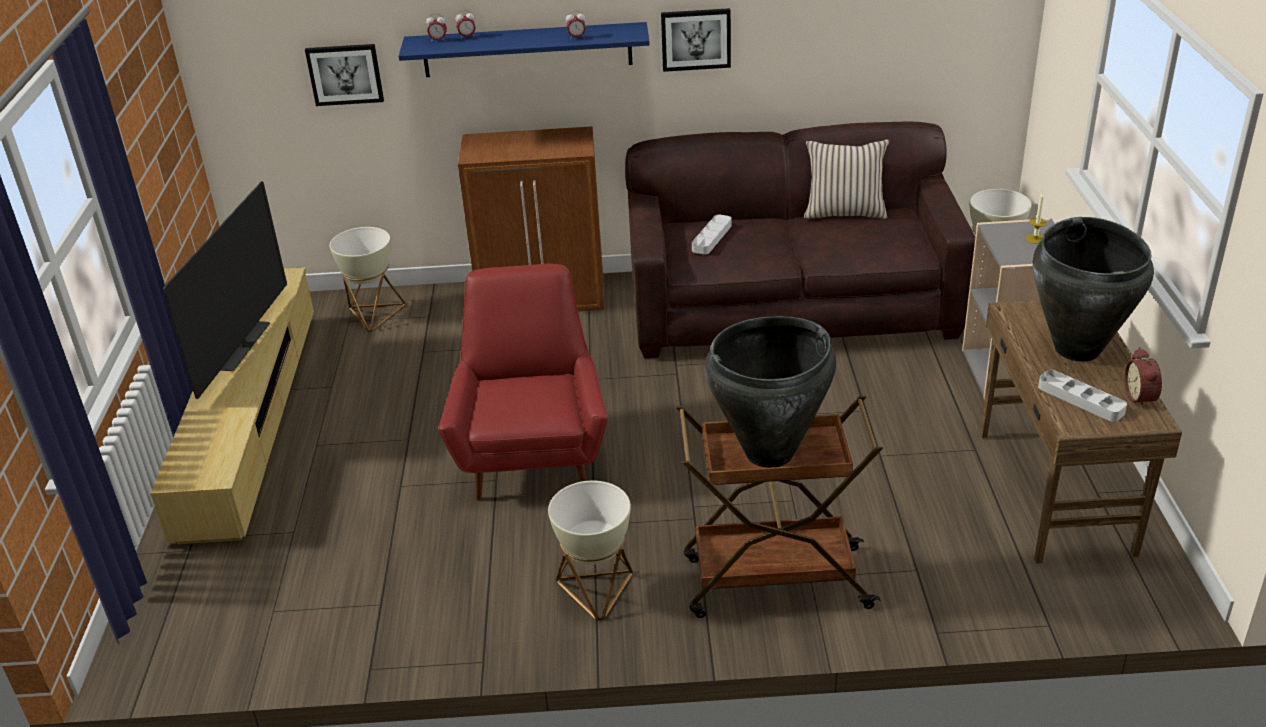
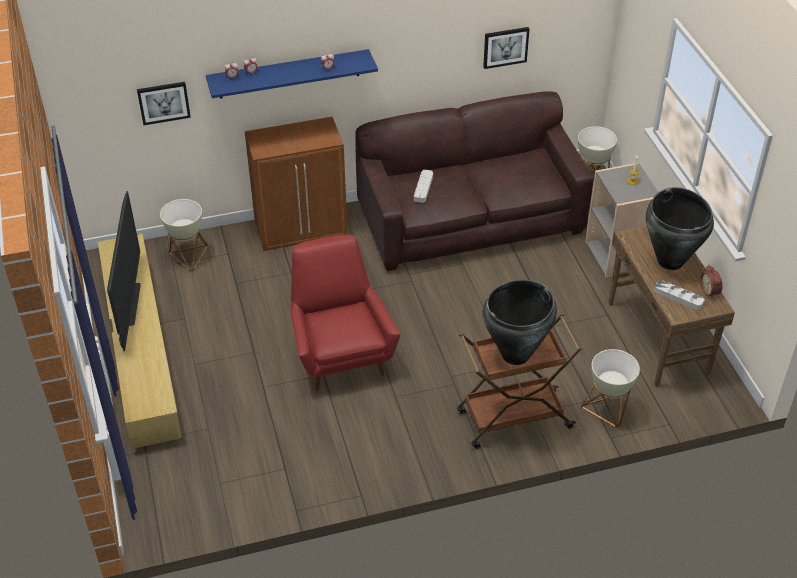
camera: 15 degrees left, 10 degrees up
planter [548,481,633,620] -> planter moved to [581,349,640,427]
picture [661,8,731,72] -> picture moved to [483,27,529,69]
beige pillow [804,139,889,219] -> none

